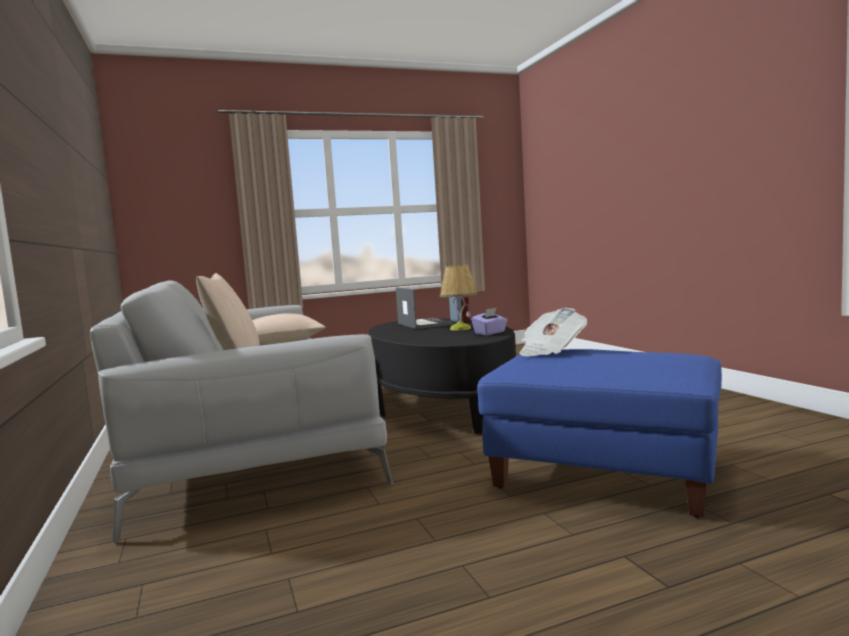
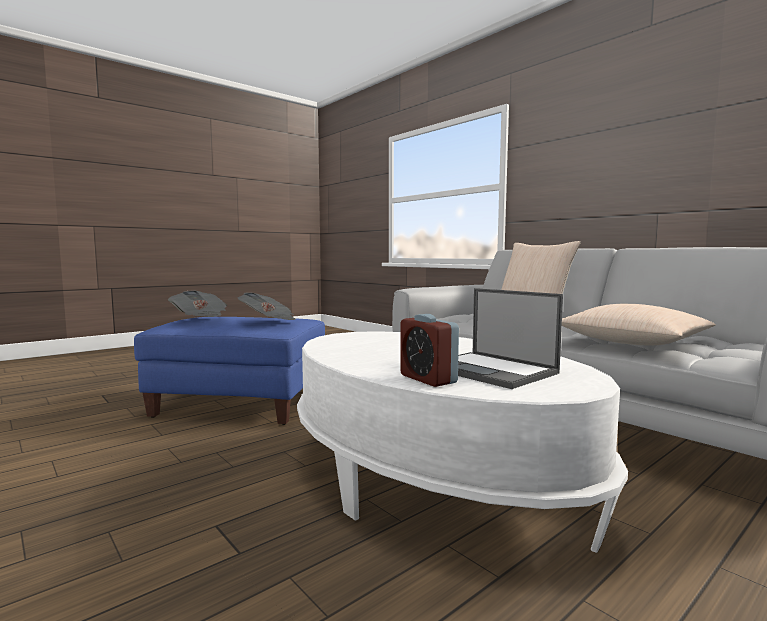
camera: 160 degrees right, 0 degrees up
black coffee table [368,318,516,434] -> white coffee table [297,331,628,553]
table lamp [440,265,477,331] -> none
purple tissue box [471,308,507,335] -> none
none -> newspaper [168,290,227,317]

